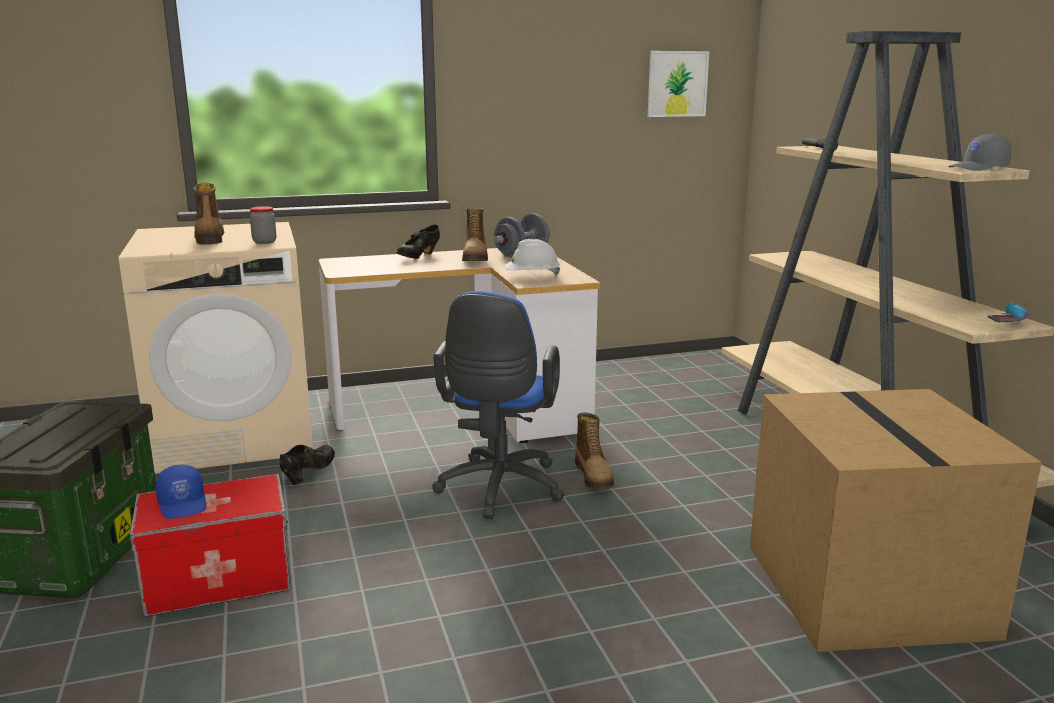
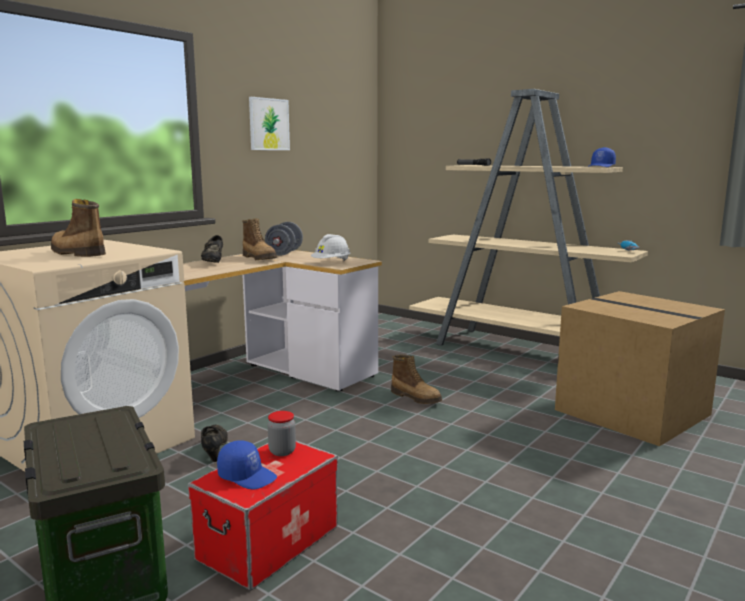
camera: 35 degrees left, 5 degrees down
jar [250,206,276,244] -> jar moved to [268,411,296,456]
blue office chair [433,291,565,519] -> none
picture [648,51,710,117] -> picture moved to [249,97,290,150]
grey cap [948,133,1011,171] -> blue cap [588,147,616,167]

